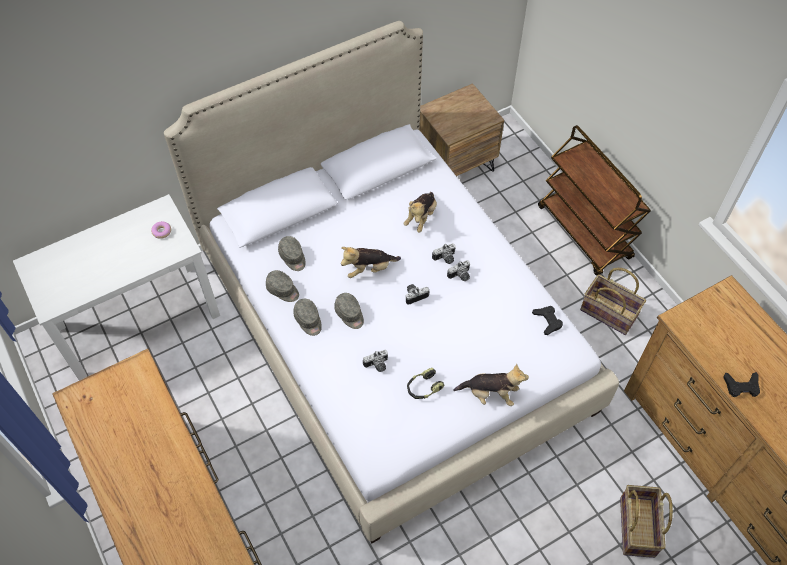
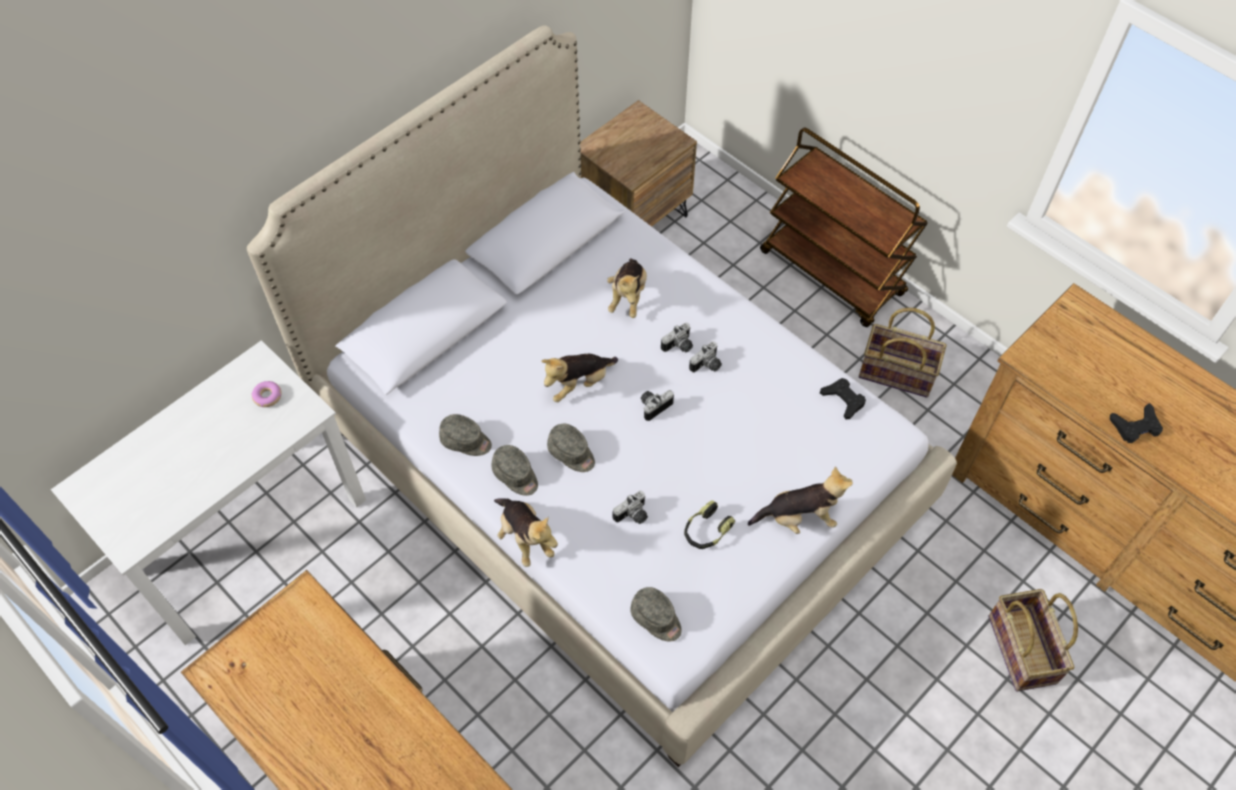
camera: 15 degrees left, 0 degrees up
grey cap [278,236,306,271] -> grey cap moved to [630,587,682,642]
none -> plush toy [494,499,558,567]

